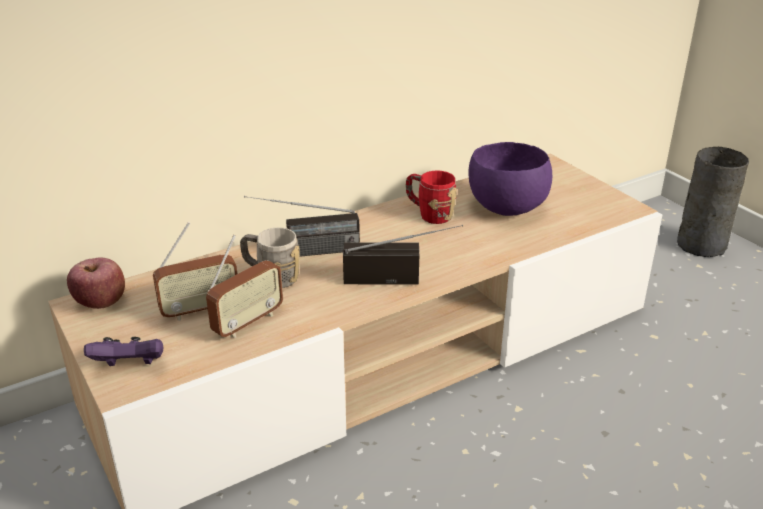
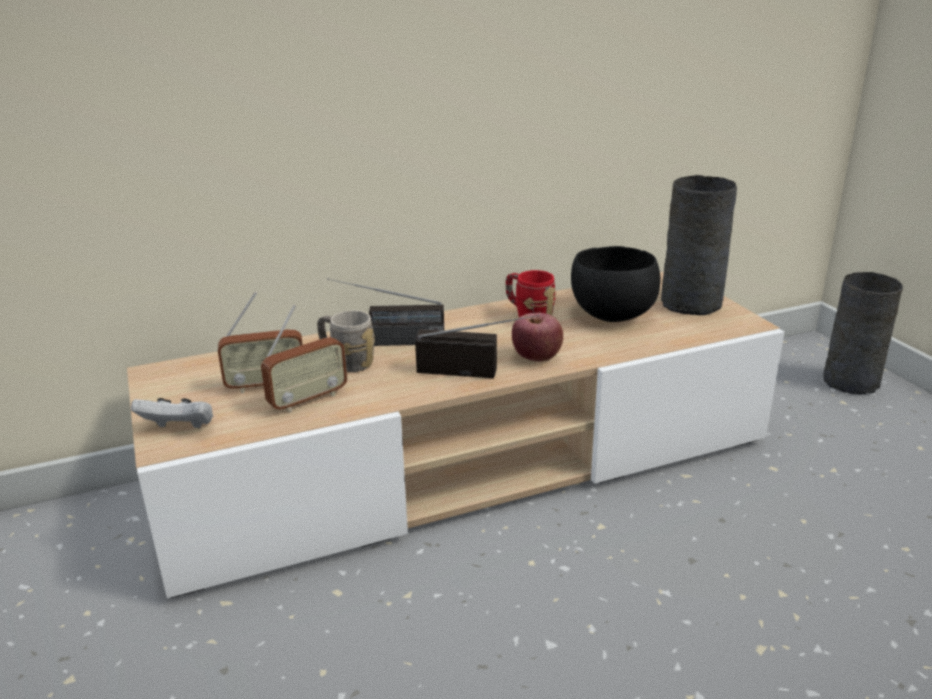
camera: 10 degrees right, 5 degrees down
apple [67,257,125,309] -> apple moved to [512,313,563,362]
purple game controller [84,337,163,366] -> white game controller [131,398,213,428]
purple bowl [468,142,552,216] -> black bowl [571,246,661,322]
none -> grey vase [661,175,737,315]

